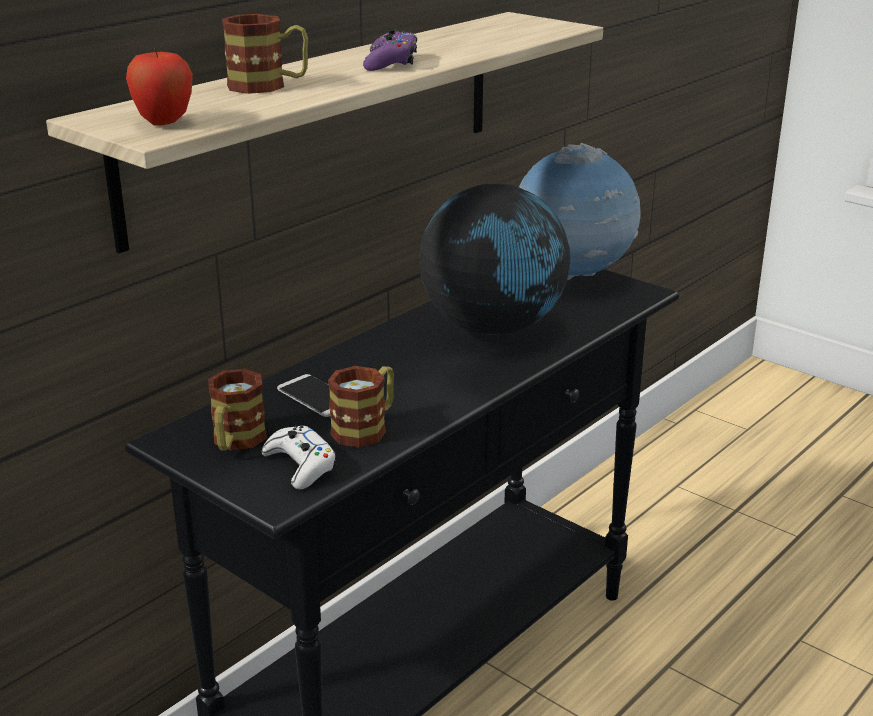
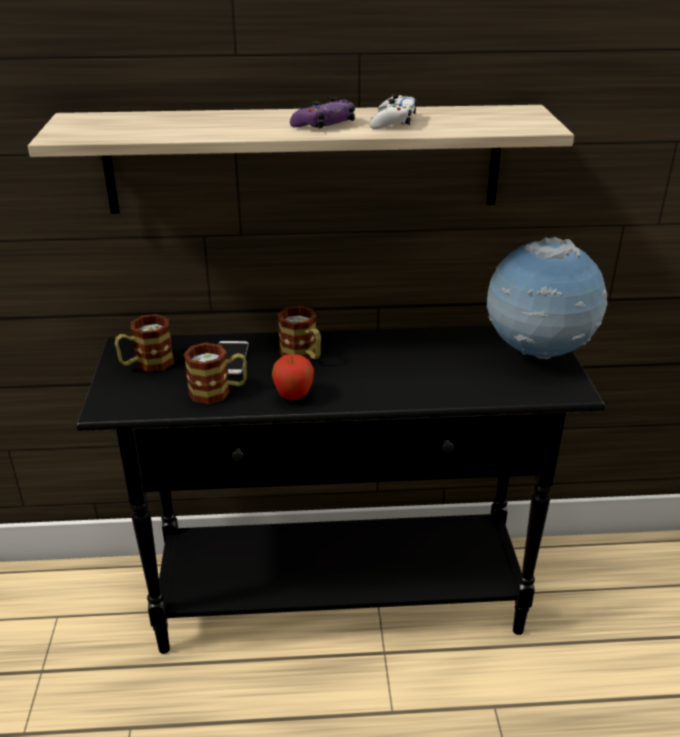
camera: 45 degrees right, 5 degrees up
apple [126,48,193,126] -> apple moved to [272,354,314,400]
mug [222,14,308,94] -> mug moved to [278,306,321,360]
white game controller [262,426,336,490] -> white game controller moved to [369,94,417,129]
globe [419,184,570,335] -> none

